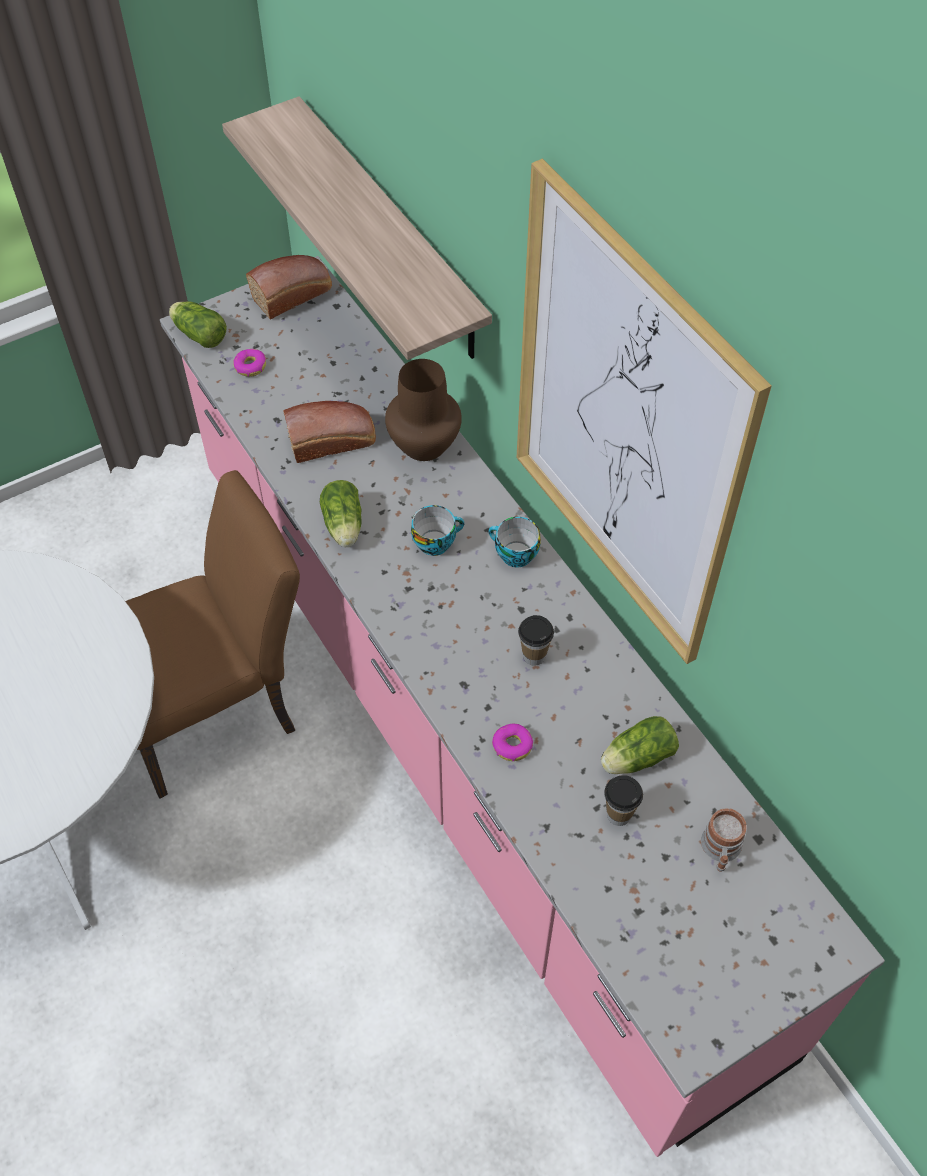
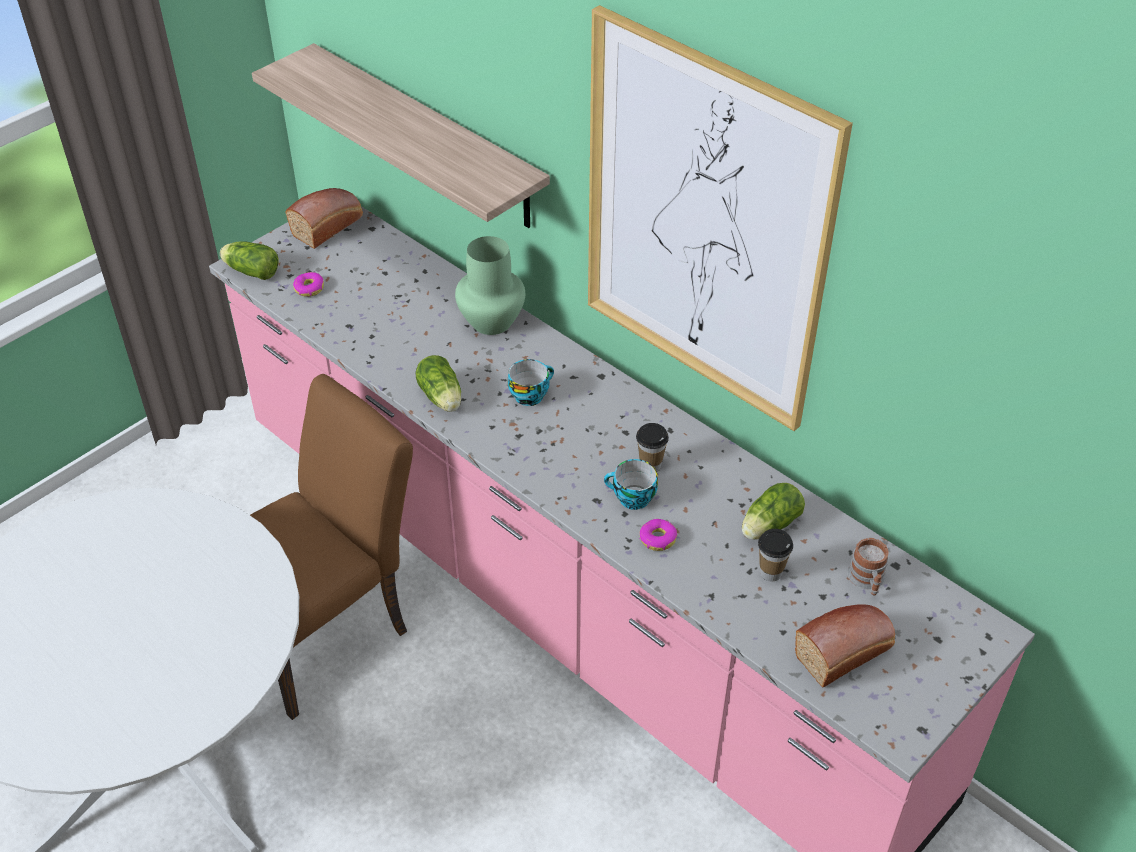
camera: 15 degrees left, 10 degrees down
bread [283,401,376,463] -> bread moved to [795,604,895,687]
brown vase [385,359,462,461] -> green vase [455,236,525,335]
cup [488,517,541,568] -> cup moved to [604,459,658,510]

